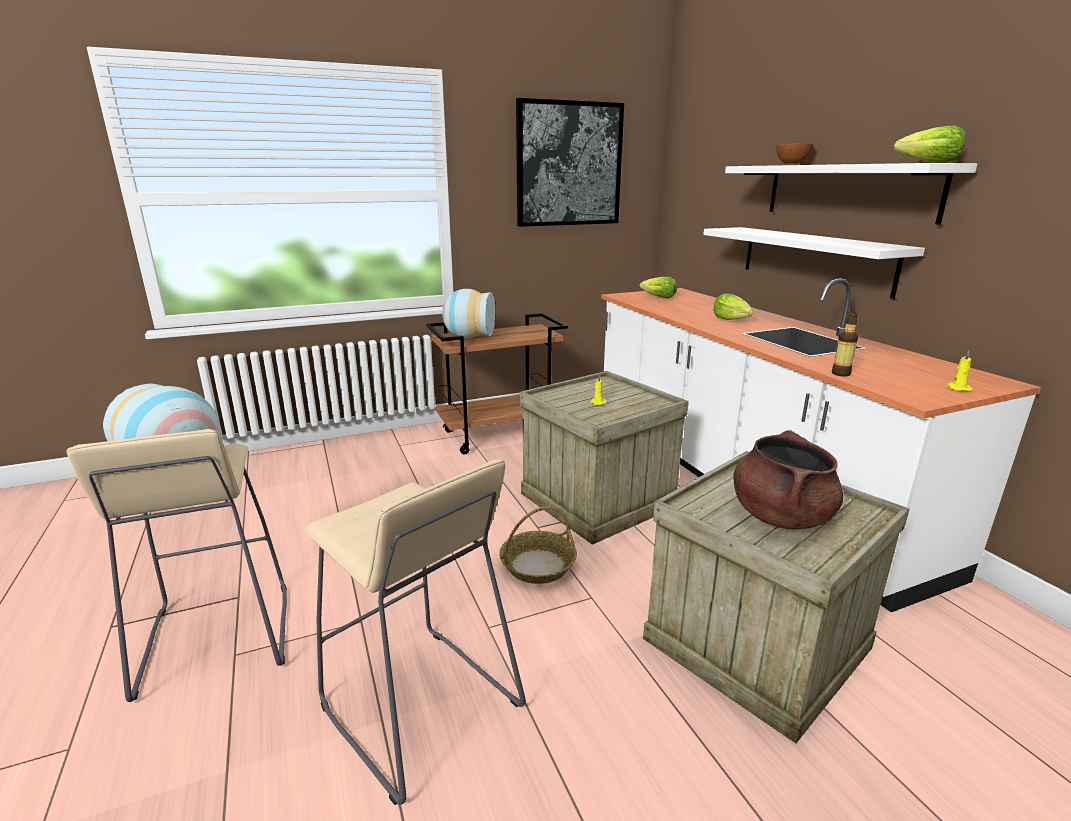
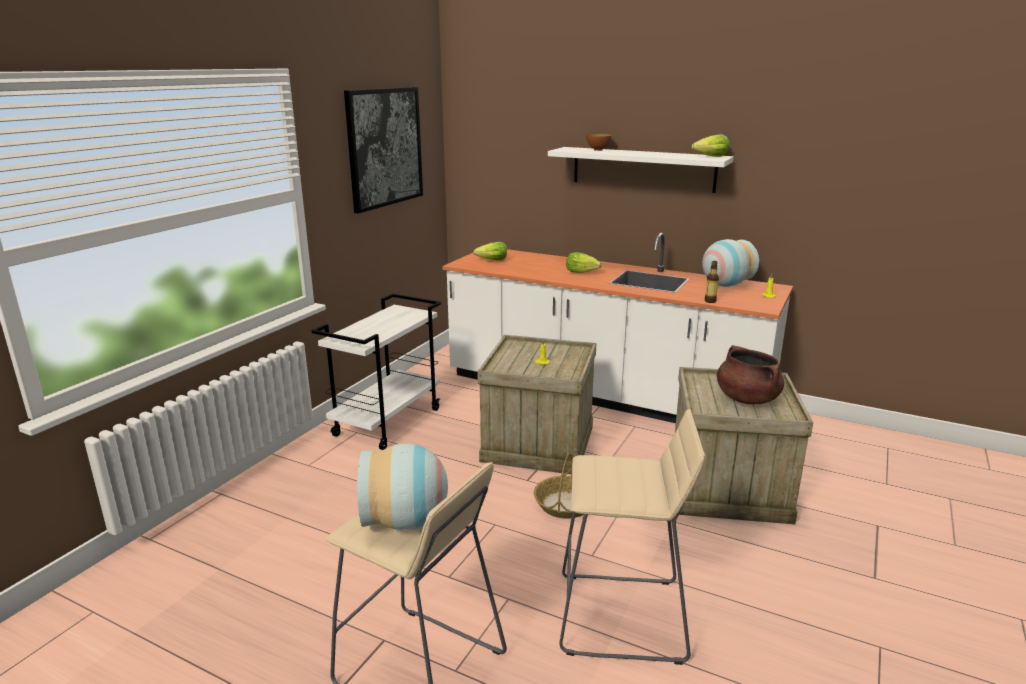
camera: 40 degrees left, 0 degrees up
brown cart [426,313,568,455] -> white cart [311,294,441,450]
vase [442,289,495,338] -> vase moved to [702,239,759,287]
white shelf [703,227,925,299] -> none

